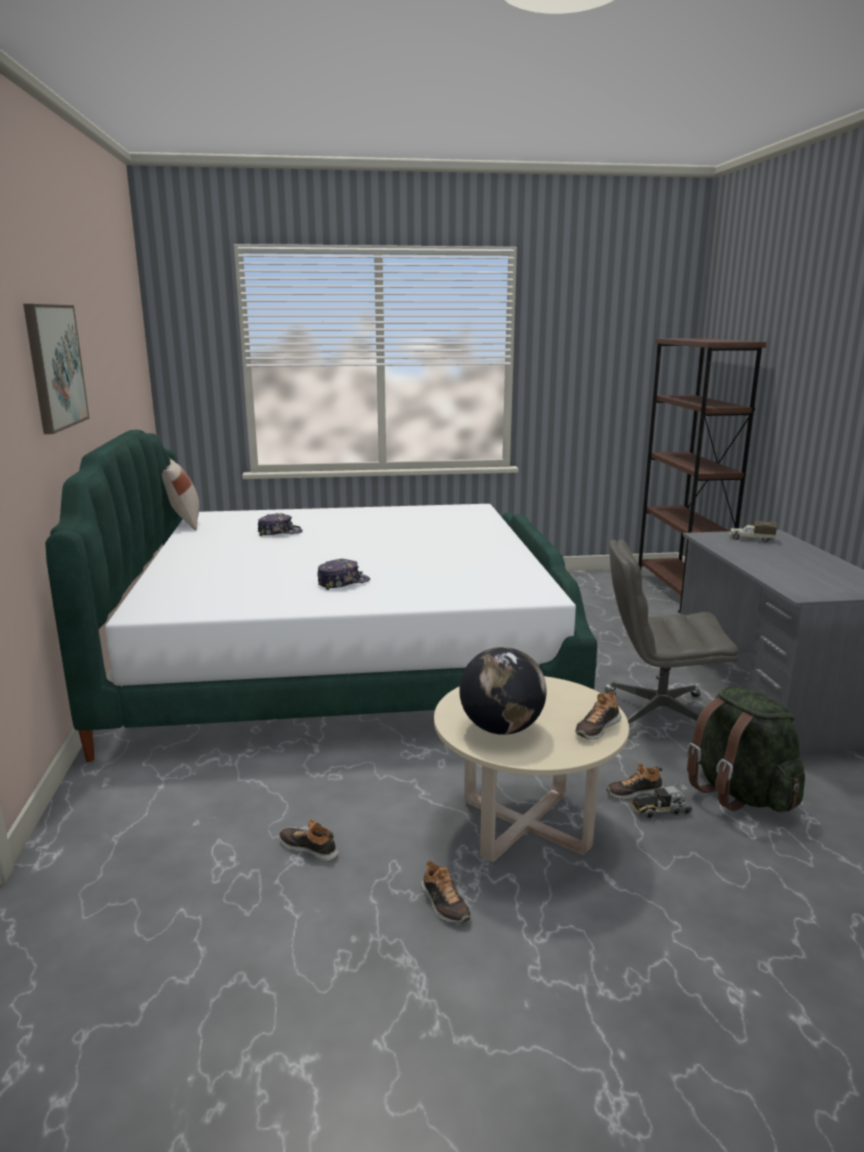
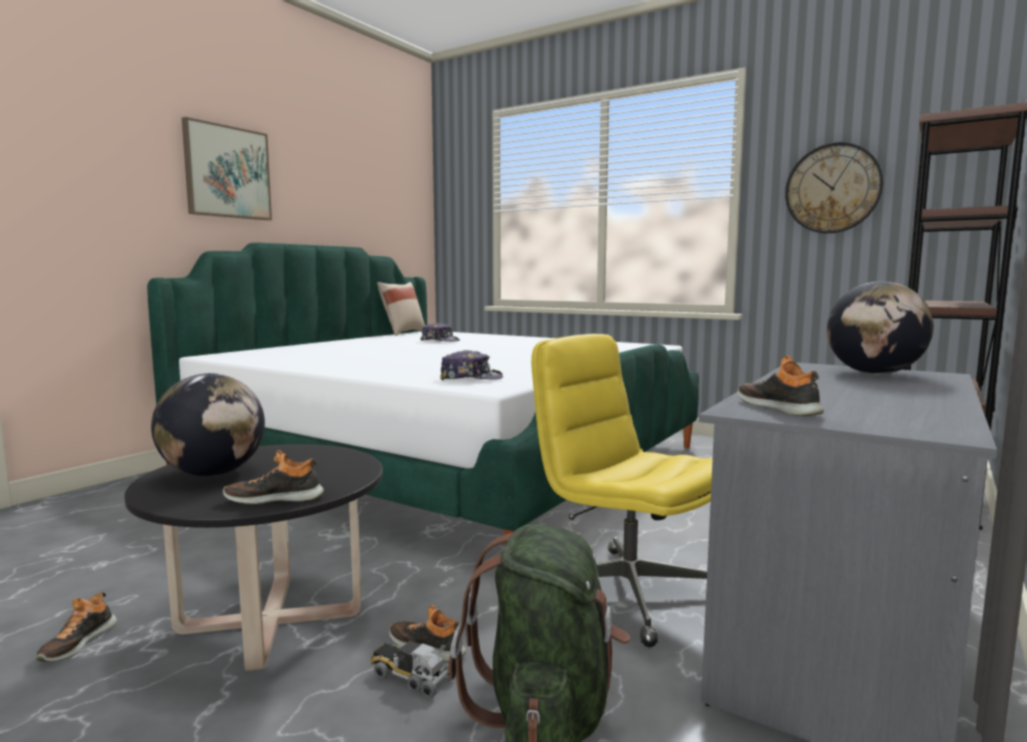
camera: 40 degrees right, 10 degrees down
shoe [279,819,339,862] -> shoe moved to [737,355,824,416]
cap [317,559,370,590] -> cap moved to [440,350,503,380]
beige coffee table [434,676,629,862] -> black coffee table [124,444,383,671]
grey office chair [605,539,739,724] -> yellow office chair [531,334,713,647]
toy truck [729,521,777,542] -> globe [827,281,933,374]
none -> wall clock [785,142,883,234]

